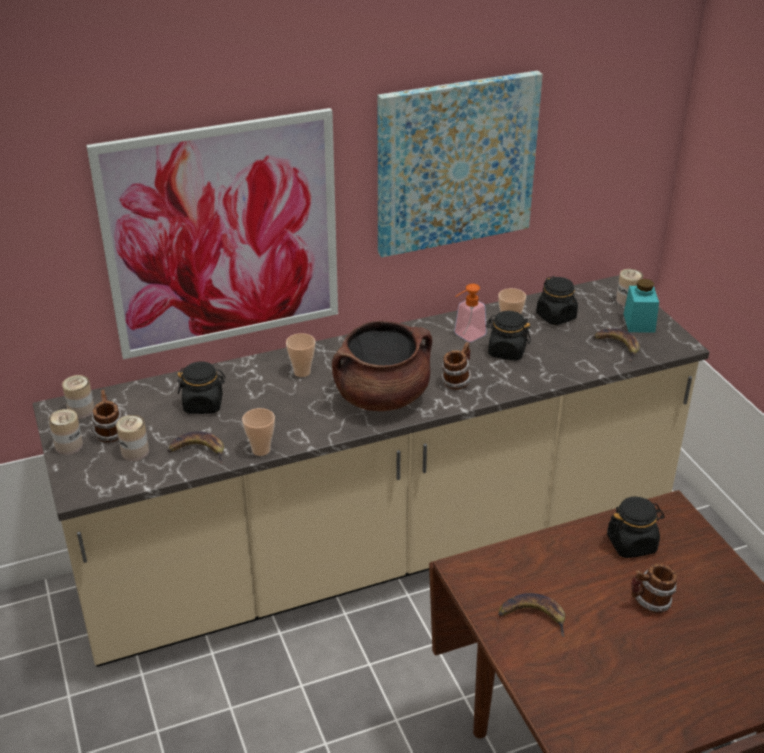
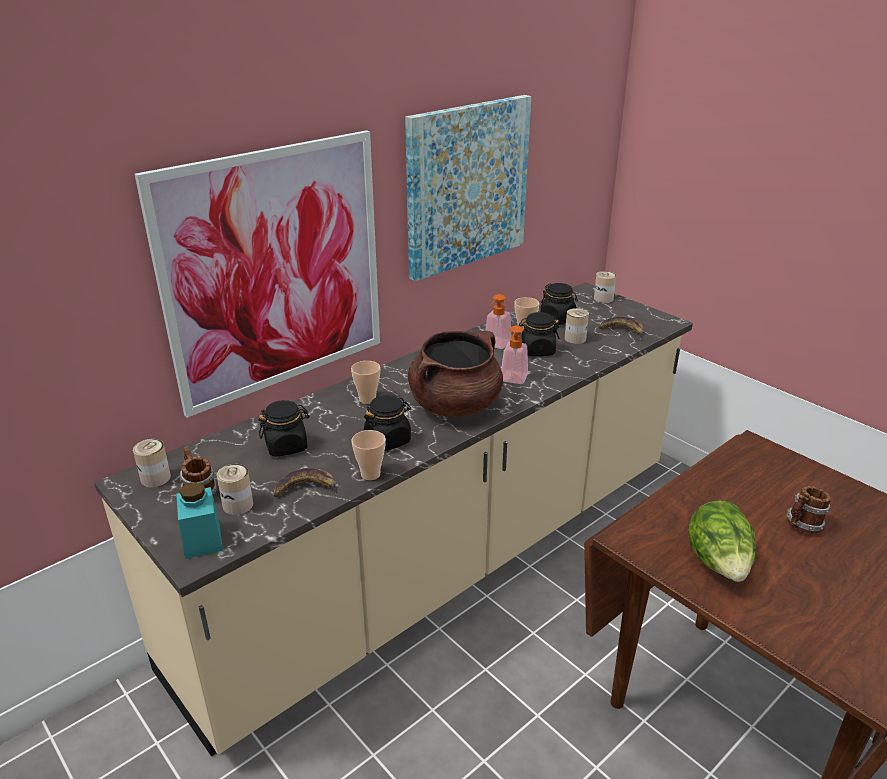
camera: 20 degrees left, 5 degrees down
can [49,409,83,455] -> can moved to [565,308,589,344]
mug [441,342,472,390] -> soap dispenser [501,326,528,384]
banana [498,593,565,637] -> lettuce [688,501,756,582]
black jar [607,496,665,558] -> black jar moved to [363,395,411,451]
turquoise jar [624,279,659,333] -> turquoise jar moved to [176,482,223,559]

